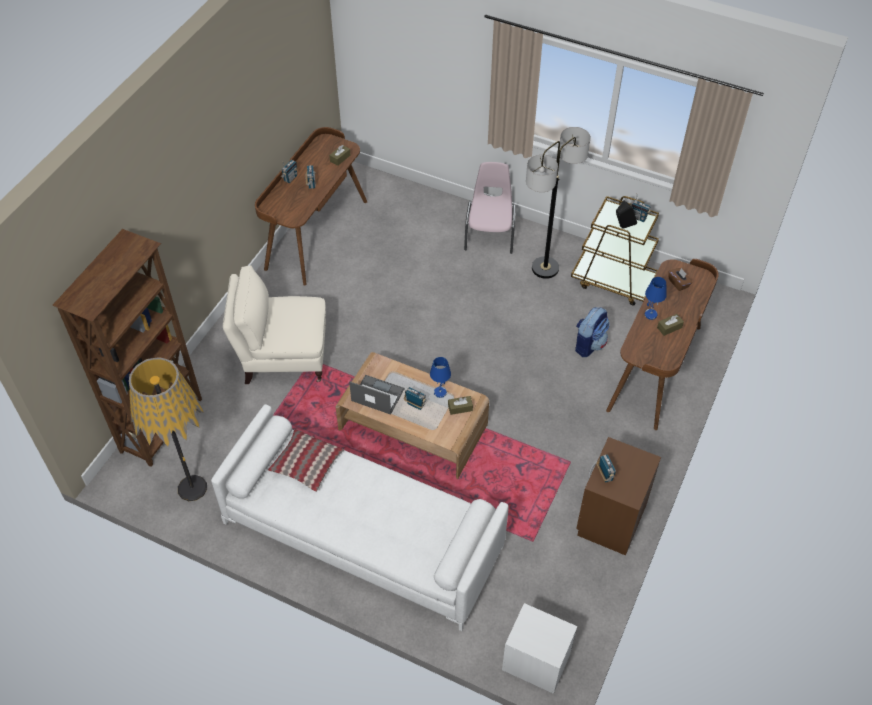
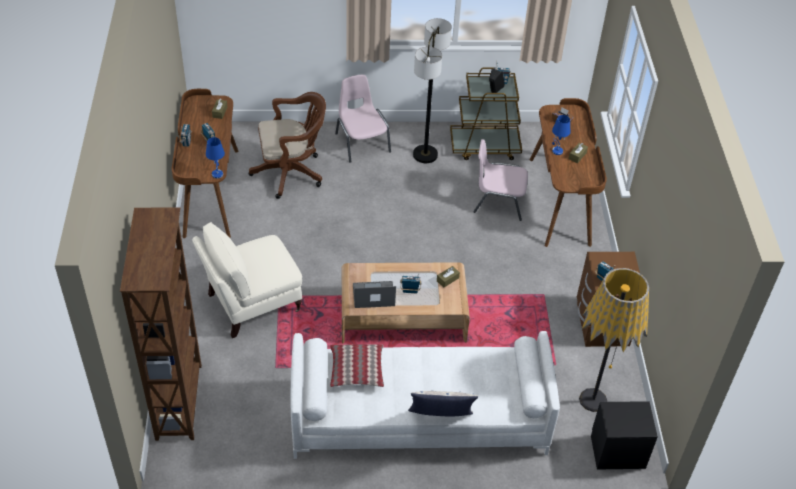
camera: 30 degrees left, 5 degrees down
floor lamp [129,357,207,501] -> floor lamp moved to [579,268,649,412]
blue table lamp [430,357,451,398] -> blue table lamp moved to [206,137,225,178]
white nightstand [502,603,578,694] -> black nightstand [591,401,658,470]
backpack [575,307,610,357] -> pink chair [473,139,528,221]
none -> brown office chair [249,92,326,199]
none -> pillow [408,390,478,416]

